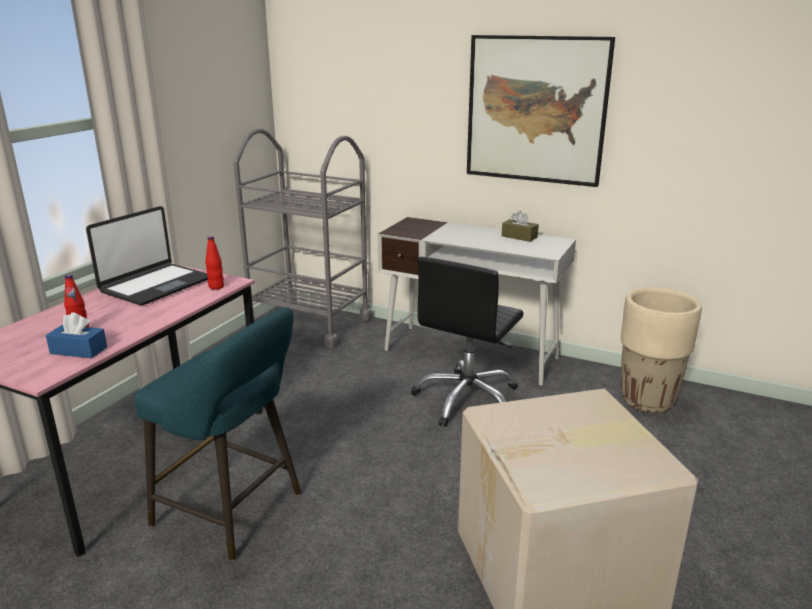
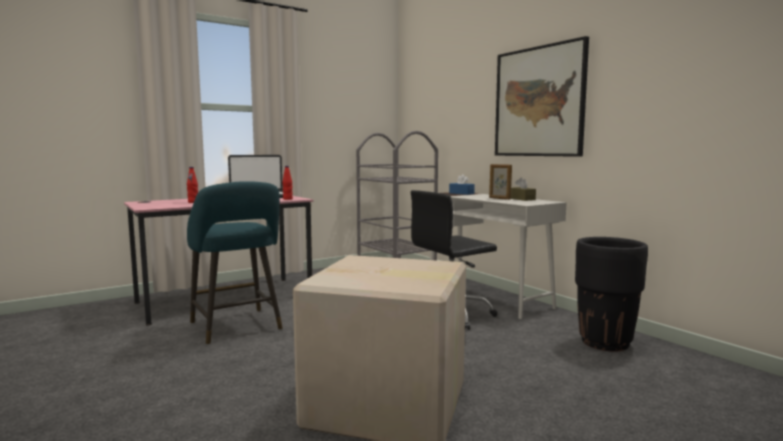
camera: 30 degrees right, 15 degrees down
blue tissue box [46,312,107,358] -> blue tissue box moved to [449,174,475,195]
beige planter [621,287,702,413] -> black planter [575,237,648,351]
none -> picture frame [489,164,512,200]

